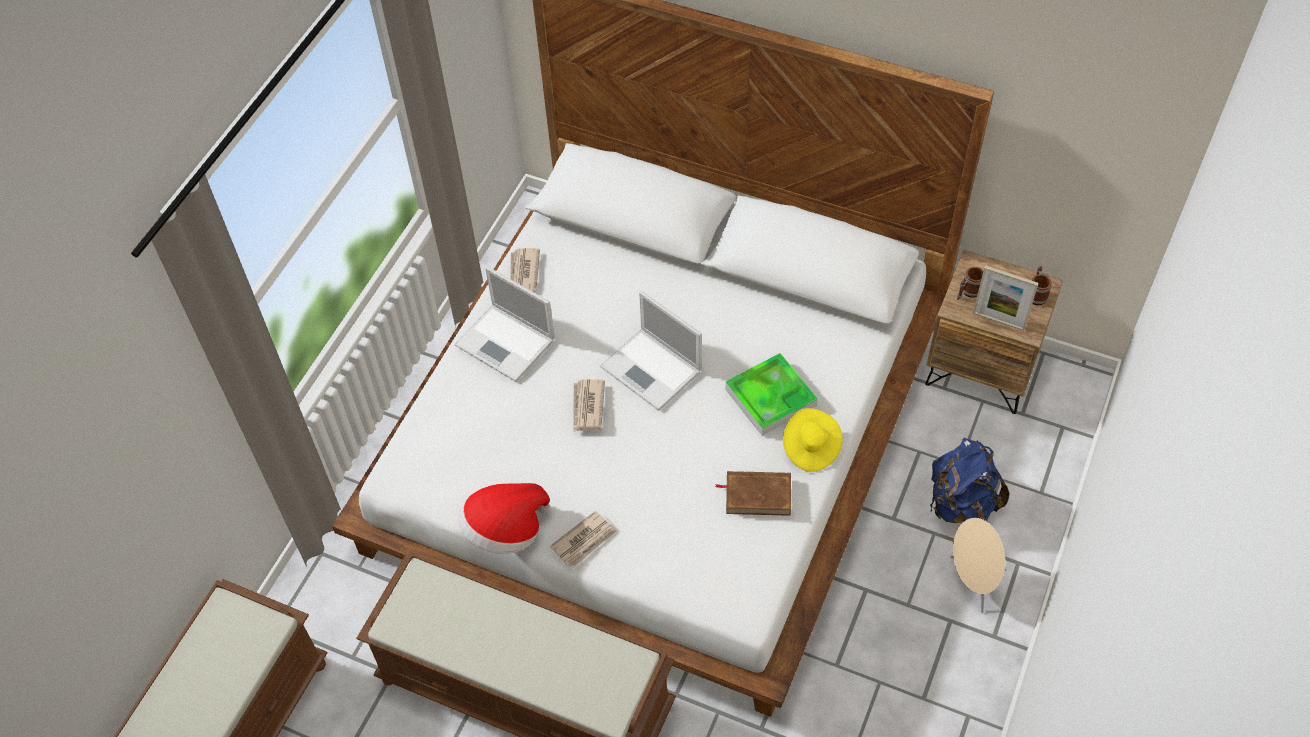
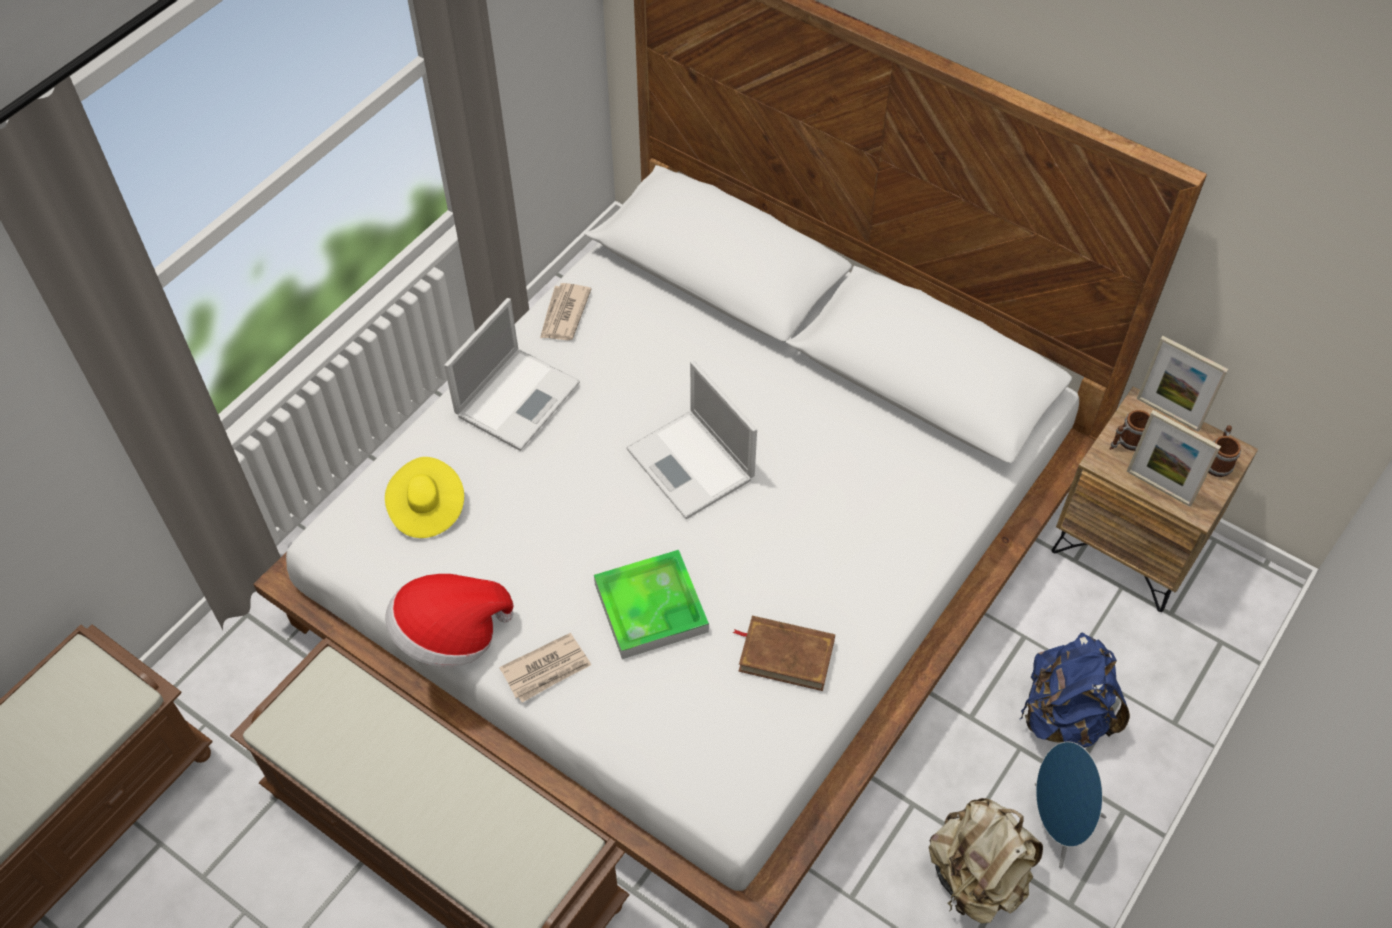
camera: 10 degrees right, 0 degrees up
laptop [454,266,555,382] -> laptop turned 105 degrees counterclockwise [444,298,580,451]
newspaper [573,379,605,432] -> none
tray [725,353,818,436] -> tray moved to [594,550,709,659]
yellow hat [783,408,843,472] -> yellow hat moved to [385,457,464,538]
beige speaker [951,518,1007,613] -> blue speaker [1035,741,1106,869]
none -> beige backpack [929,798,1043,924]
none -> picture frame [1137,336,1228,432]

